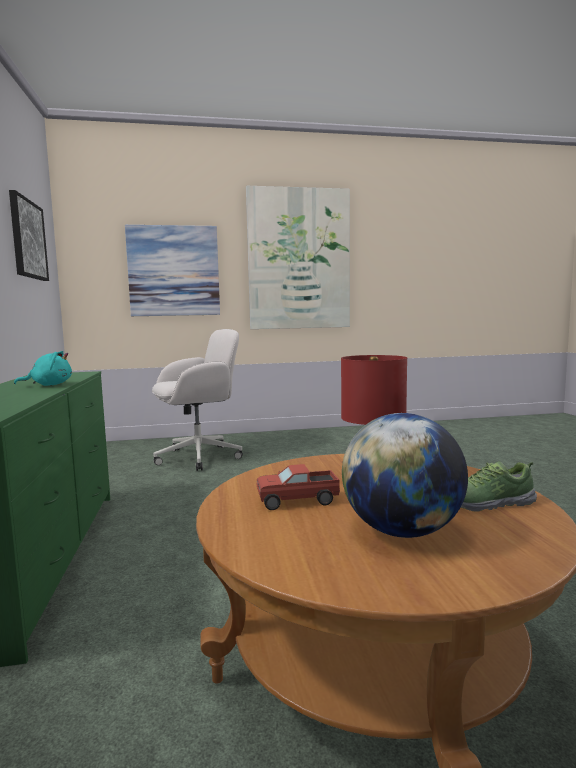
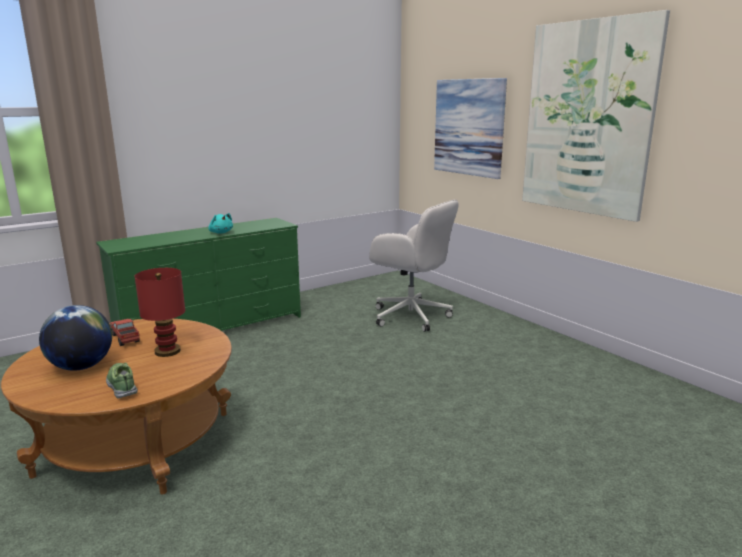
camera: 65 degrees right, 10 degrees up
picture [9,190,49,281] -> none

